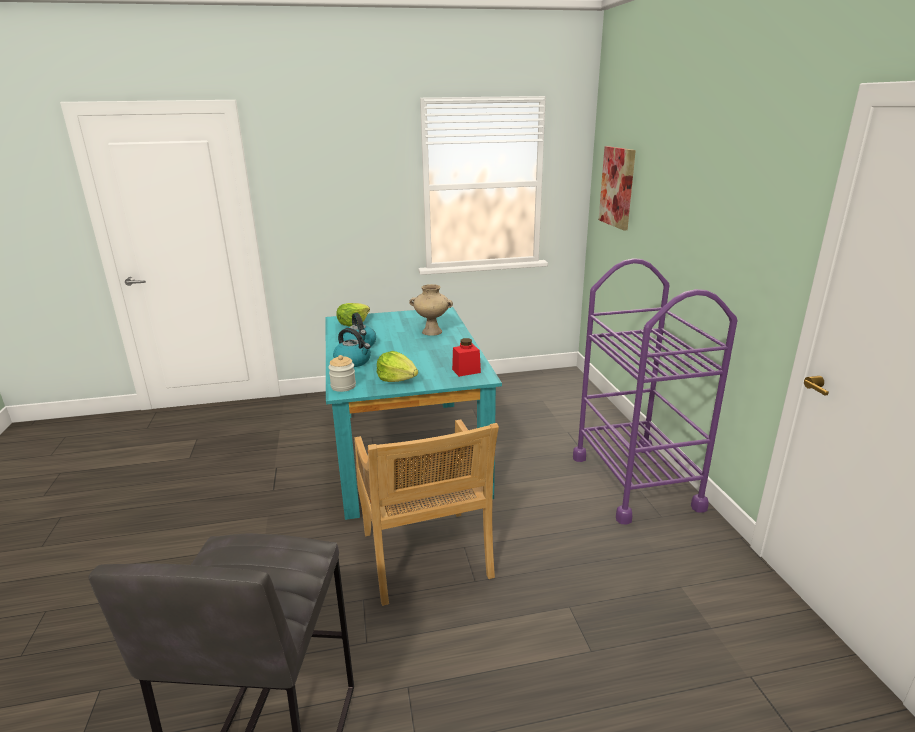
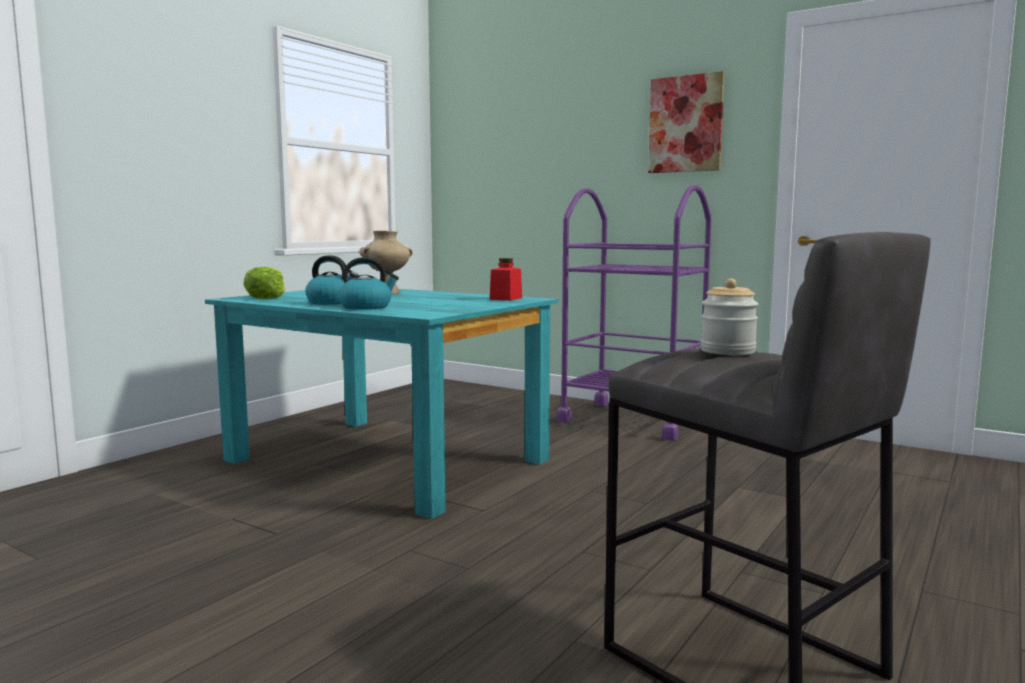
camera: 45 degrees left, 15 degrees down
jar [328,355,356,392] -> jar moved to [700,278,758,355]
beige chair [354,419,499,606] -> none
lettuce [377,351,418,382] -> none
picture [599,146,636,231] -> picture moved to [648,71,725,173]

